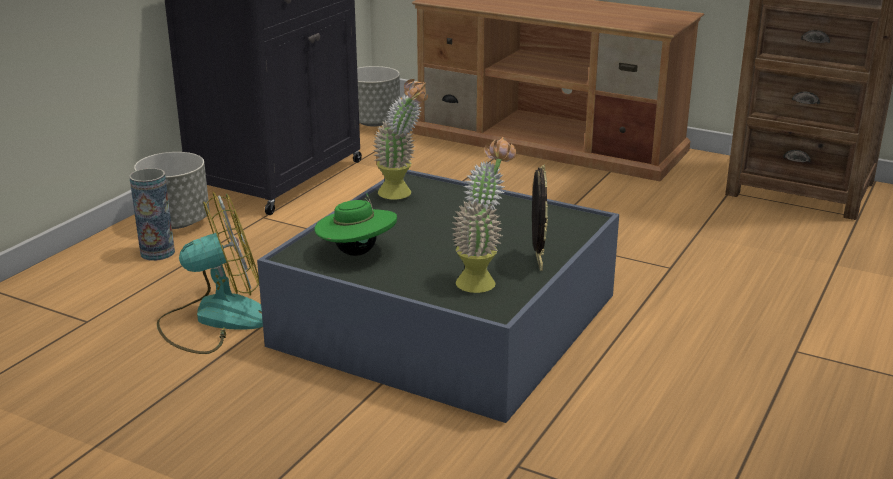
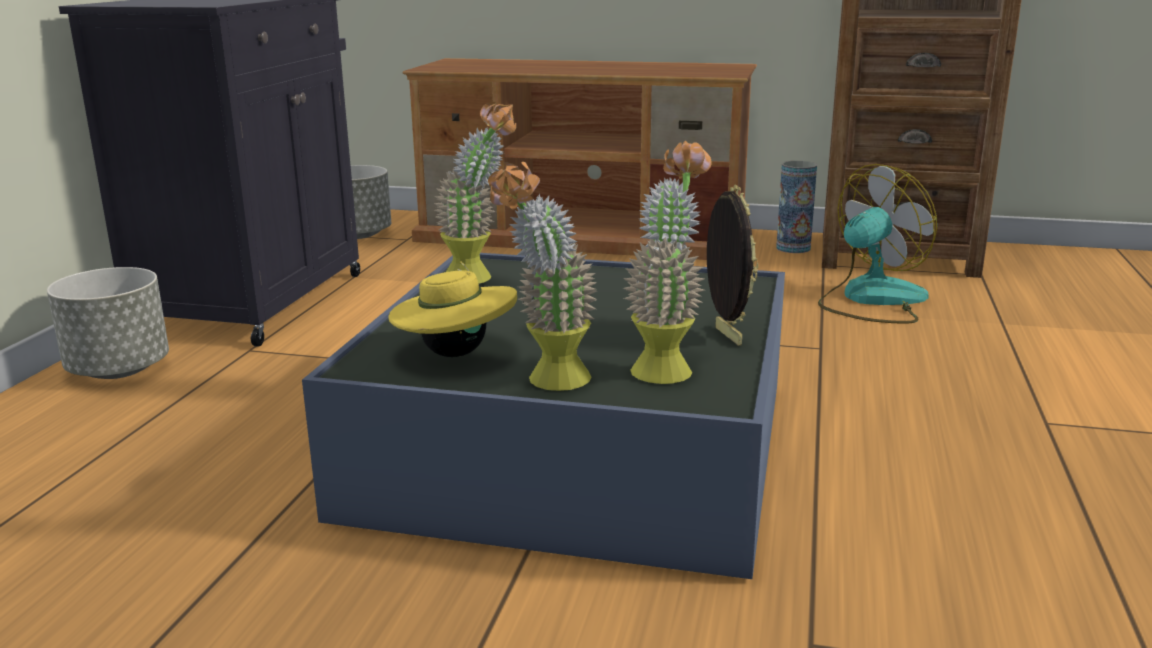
camera: 15 degrees left, 5 degrees down
vase [129,168,175,261] -> vase moved to [776,161,817,253]
fan [157,192,263,354] -> fan moved to [818,164,937,324]
green hat [314,194,397,256] -> yellow hat [388,261,517,357]
none -> potted plant [488,162,597,391]

